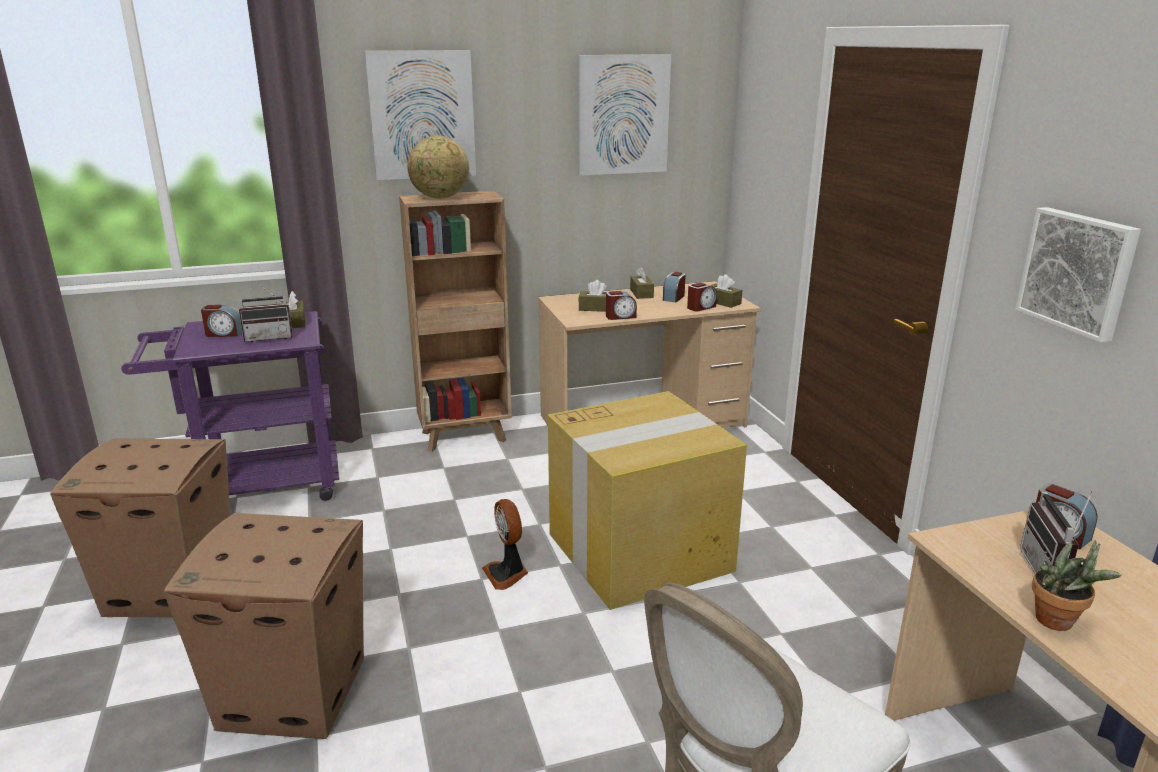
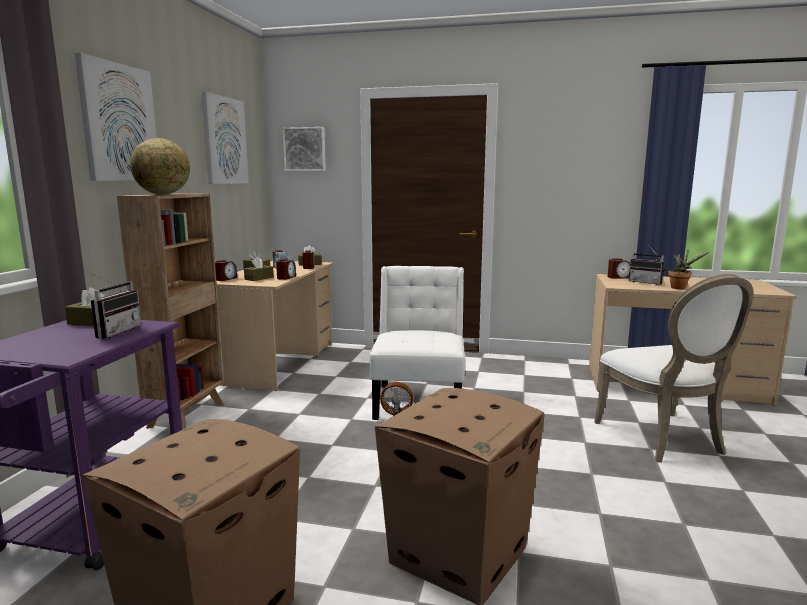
camera: 60 degrees left, 10 degrees down
alarm clock [201,305,242,337] -> alarm clock moved to [215,260,237,281]
cardboard box [548,391,747,610] -> white chair [370,266,465,420]
picture [1015,207,1141,343] -> picture moved to [283,127,326,171]

